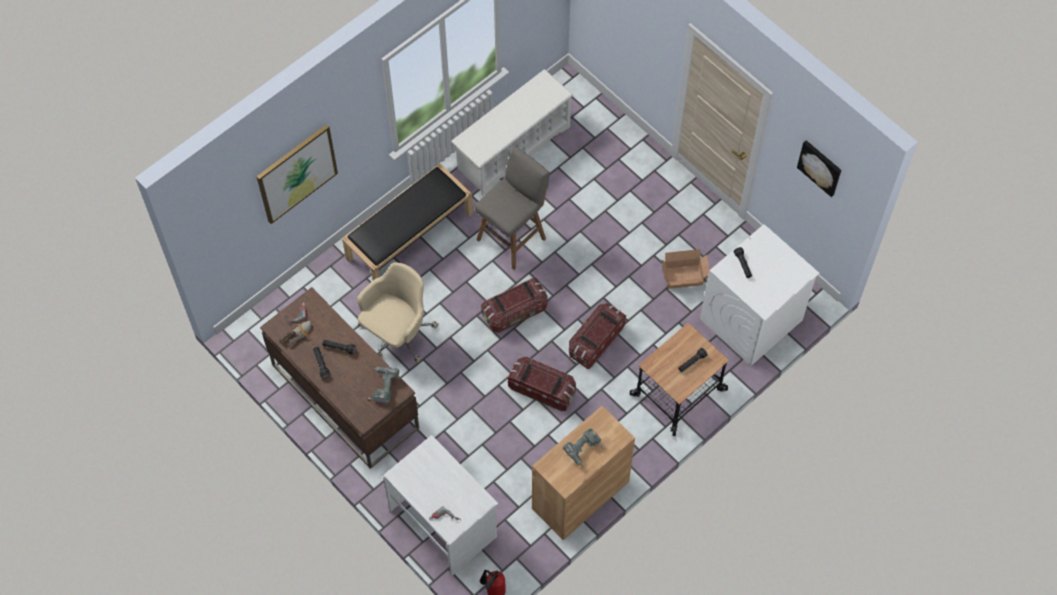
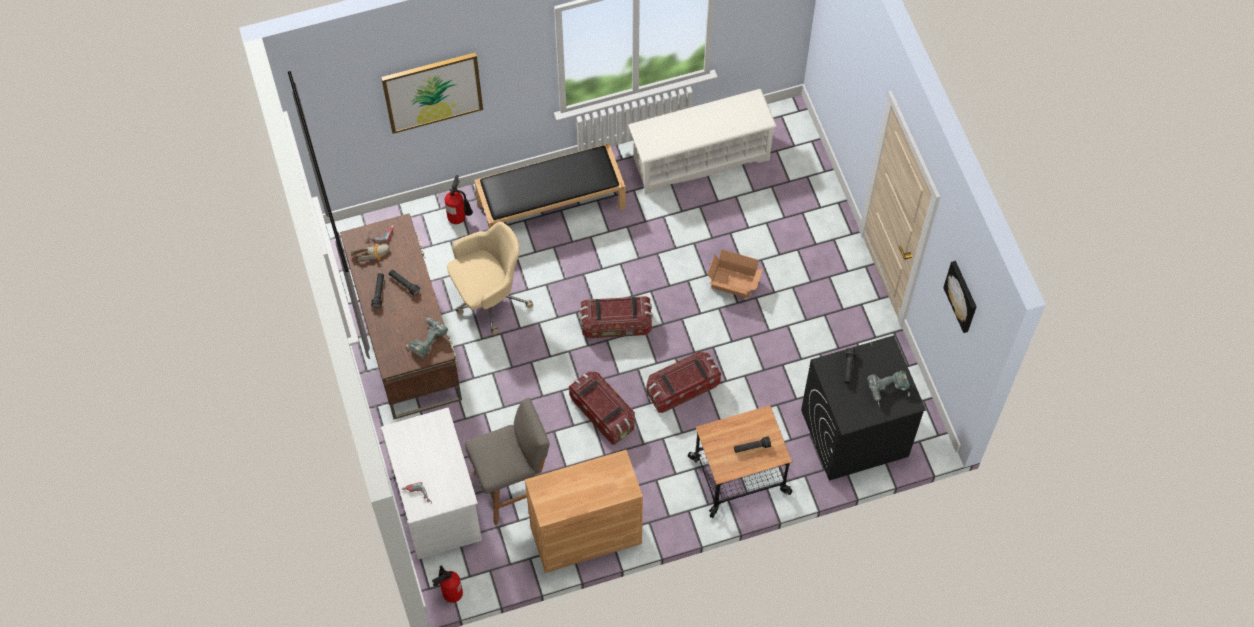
camera: 25 degrees right, 0 degrees up
grey stool [475,146,550,270] -> grey stool moved to [465,398,550,525]
power drill [563,429,604,468] -> power drill moved to [867,371,910,406]
cardboard box [661,249,710,289] -> cardboard box moved to [708,249,763,299]
white washing machine [700,224,820,366] -> black washing machine [801,335,926,481]
none -> fire extinguisher [445,175,473,224]

